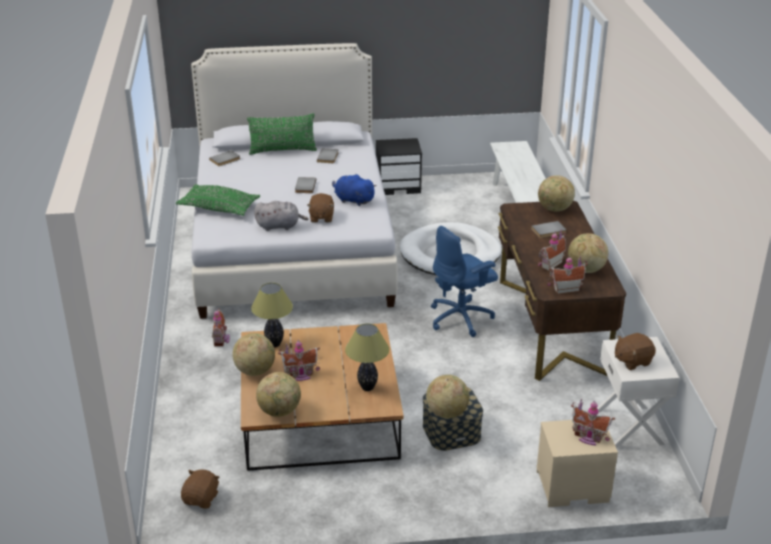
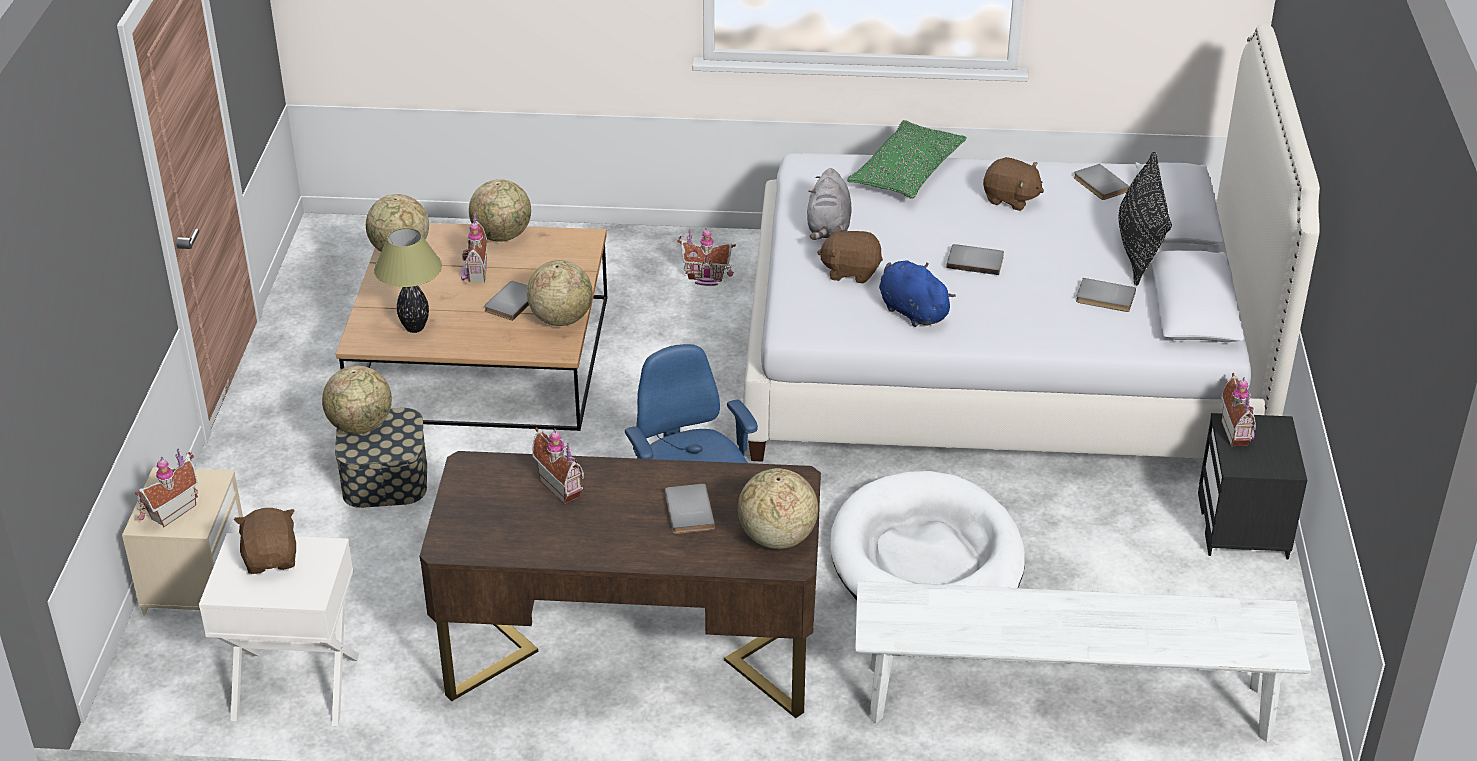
camera: 100 degrees right, 5 degrees up
brown plush toy [181,469,220,509] -> brown plush toy moved to [983,157,1044,211]
green pillow [247,114,317,155] -> black pillow [1119,151,1172,286]
table lamp [251,283,293,348] -> none
blue plush toy [332,174,376,206] -> blue plush toy turned 75 degrees counterclockwise [879,261,956,327]
toy house [547,256,588,294] -> toy house moved to [1221,373,1256,446]
globe [568,233,608,273] -> globe moved to [527,260,593,326]
none -> grey book [484,281,529,321]

